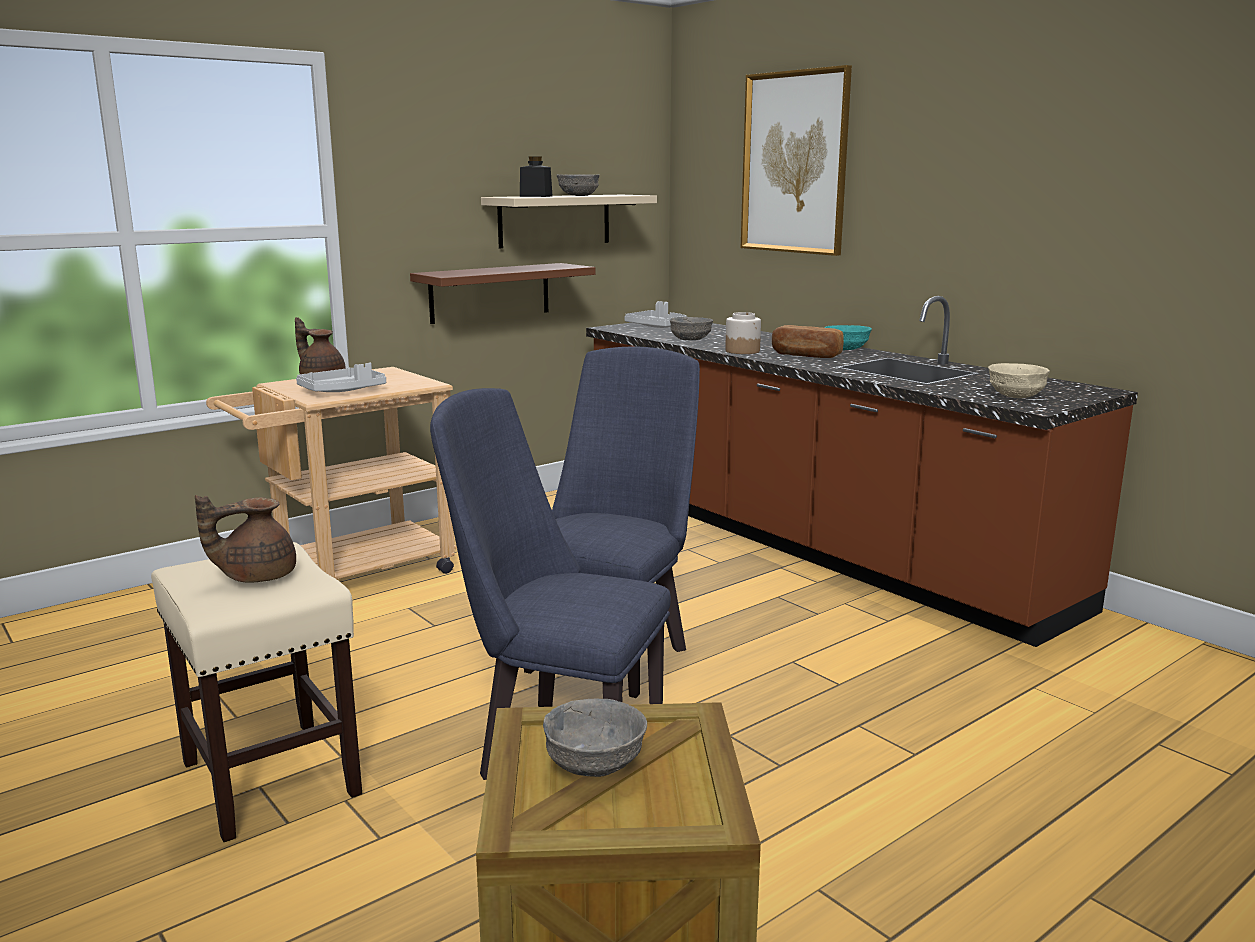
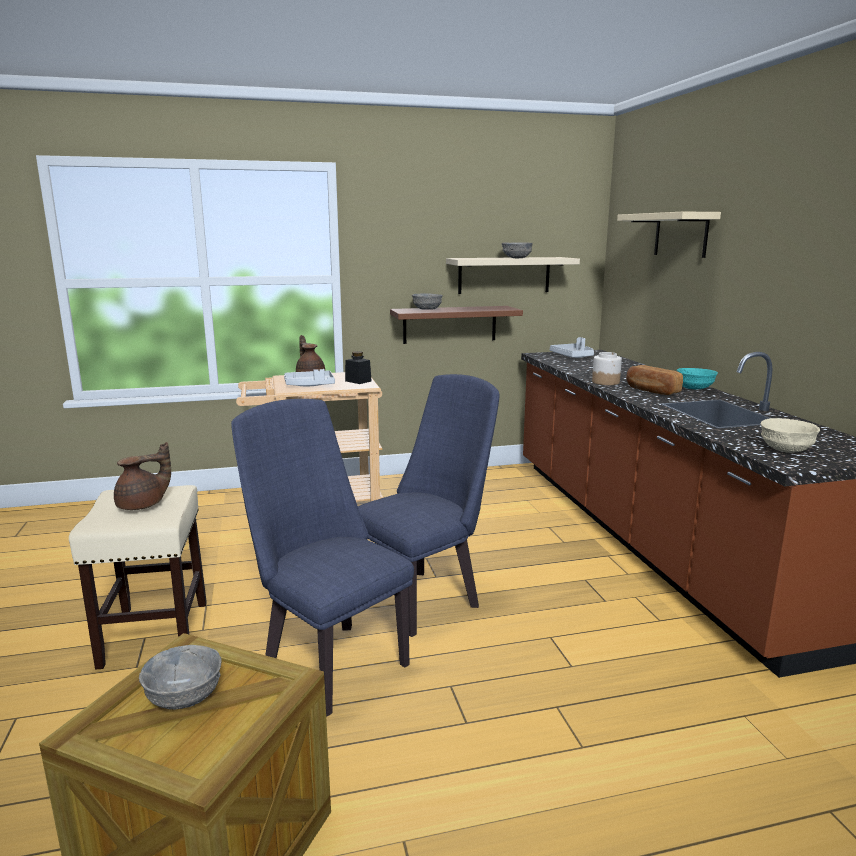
camera: 25 degrees right, 0 degrees up
brown teapot [195,495,296,583] -> brown teapot turned 150 degrees clockwise [114,442,171,510]
black jar [520,156,552,197] -> black jar moved to [345,351,372,384]
grey bowl [670,317,713,340] -> grey bowl moved to [412,293,443,310]
picture [741,65,852,256] -> beige shelf [617,212,721,258]

